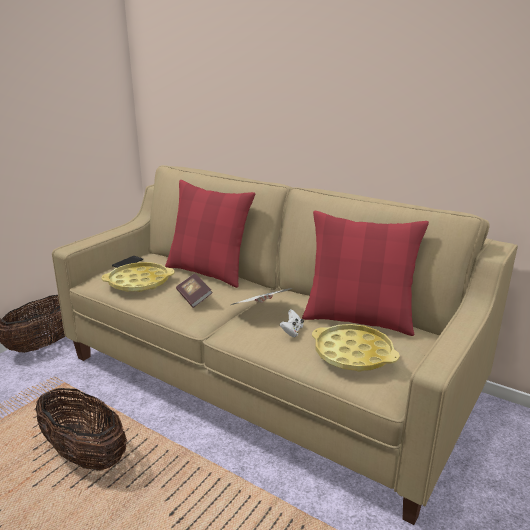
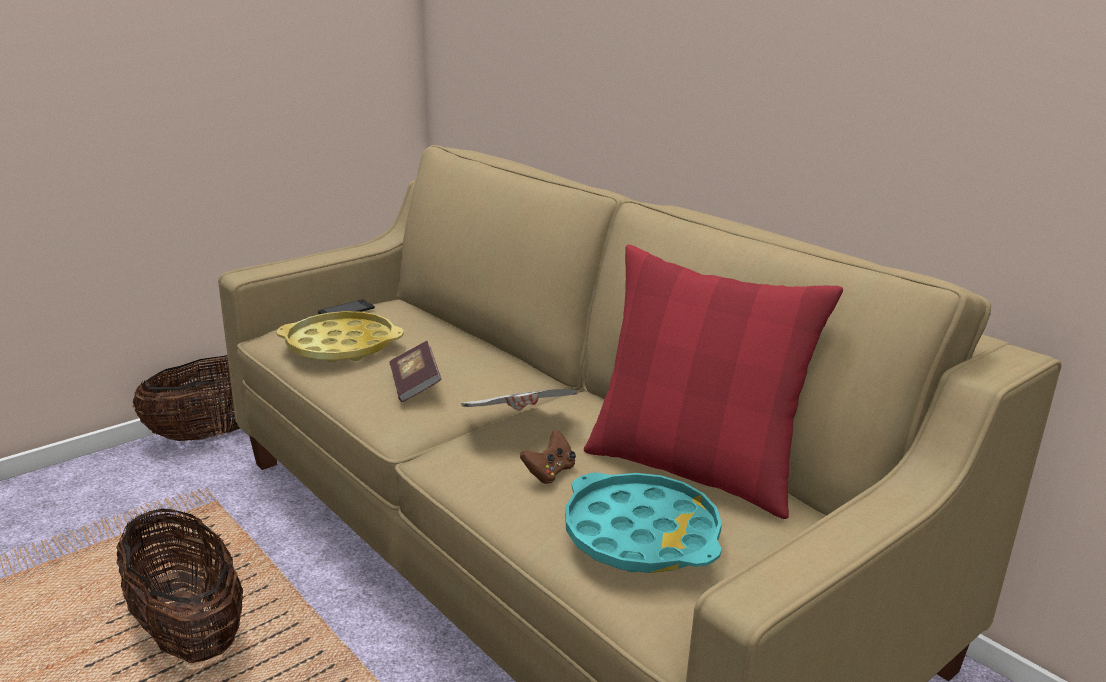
camera: 15 degrees right, 0 degrees up
red pillow [165,180,255,288] -> none
white game controller [280,309,304,337] -> brown game controller [520,429,576,484]
yellow tray [312,324,400,372] -> turquoise tray [565,473,722,573]

